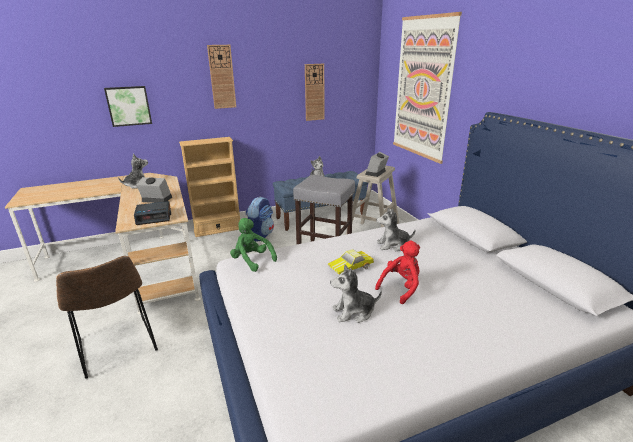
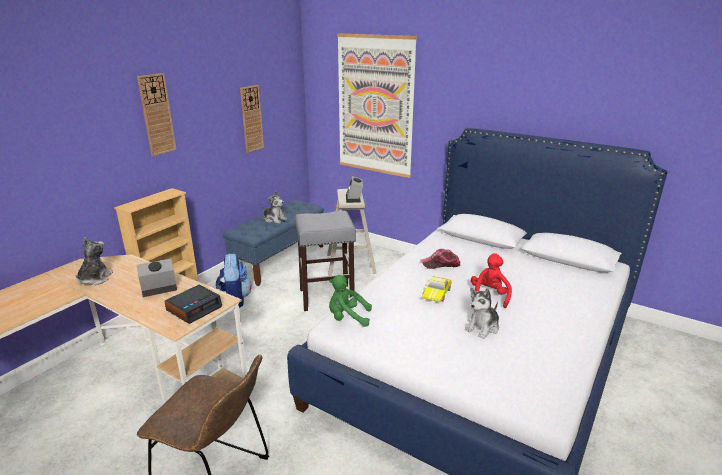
camera: 35 degrees left, 0 degrees up
picture [104,86,152,127] -> none
plush toy [376,208,415,251] -> cap [421,249,461,269]

